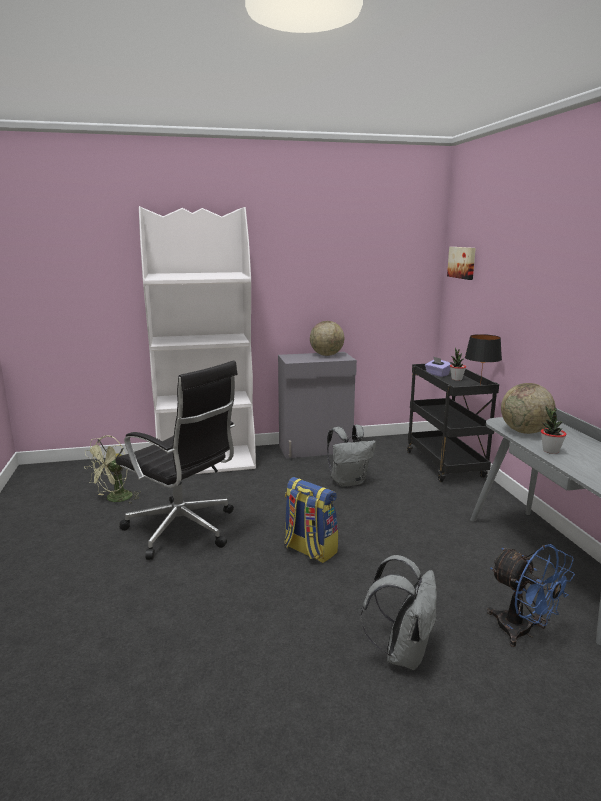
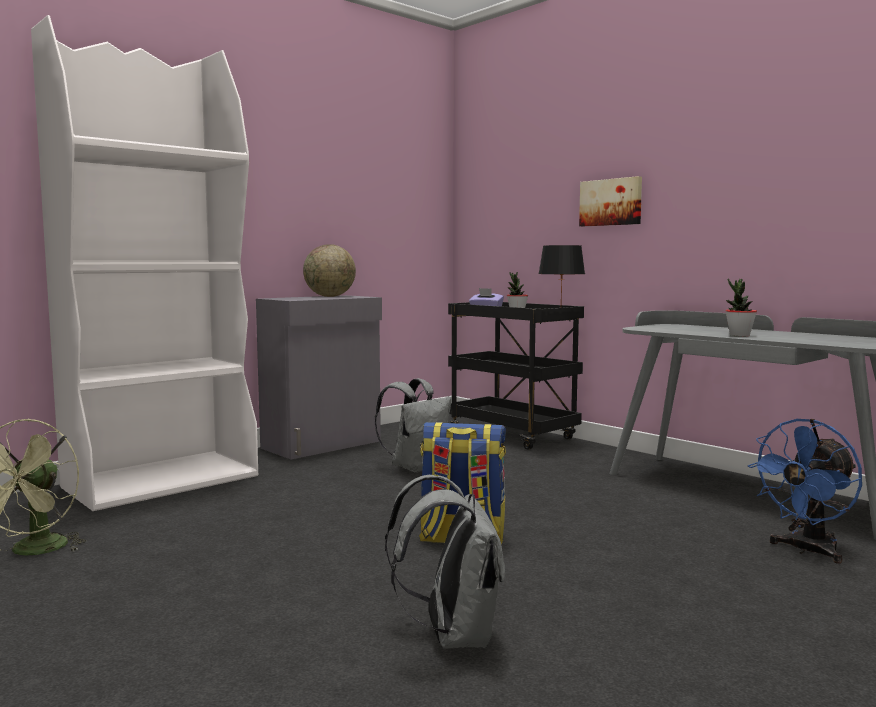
camera: 30 degrees left, 10 degrees down
black office chair [116,360,238,560] -> none
grey backpack [361,555,437,670] -> grey backpack moved to [385,475,505,649]
picture [447,247,476,280] -> picture moved to [579,176,642,226]
blue fan [487,544,575,647] -> blue fan turned 120 degrees clockwise [748,419,862,564]
globe [501,383,556,434] -> none

